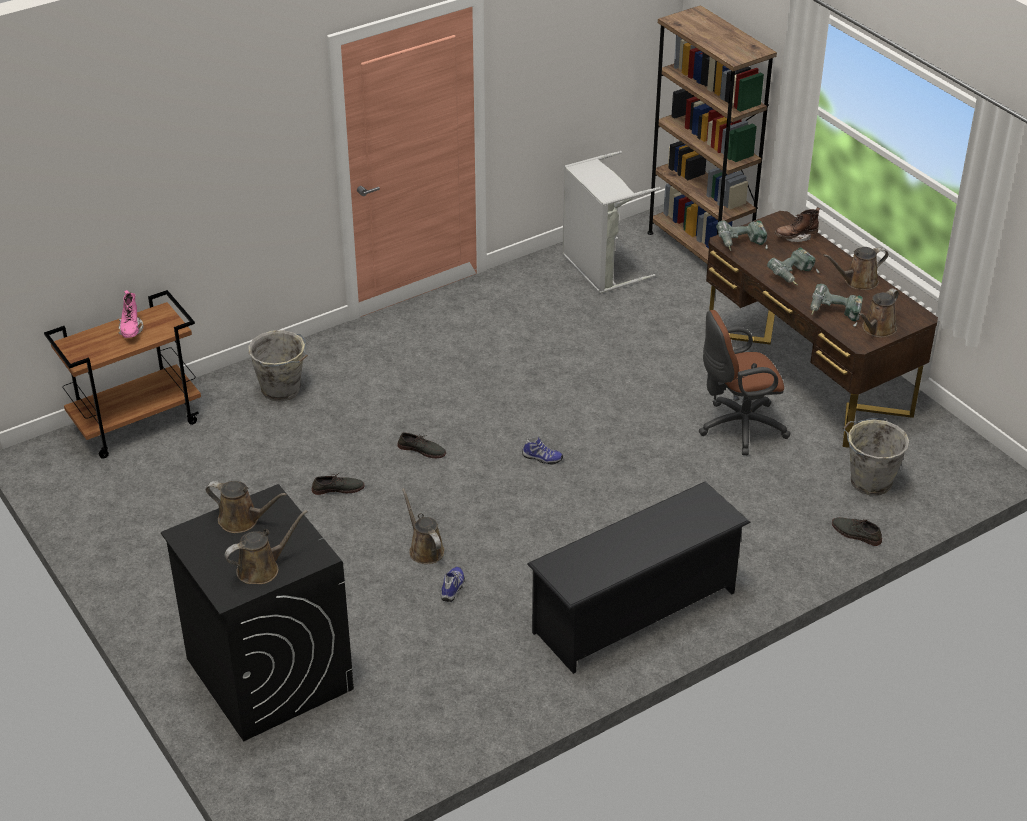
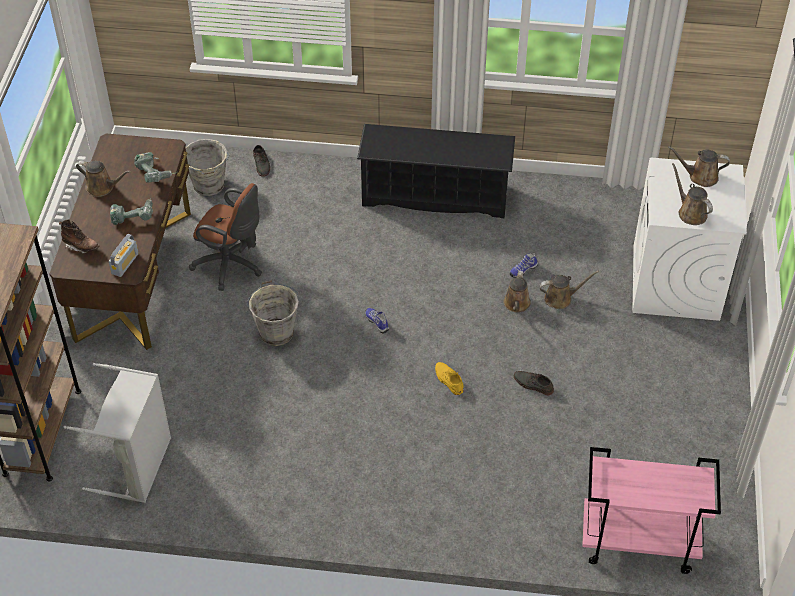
camera: 140 degrees left, 10 degrees up
brown cart [44,290,201,459] -> pink cart [582,447,721,574]
pink boot [118,290,144,338] -> none
black washing machine [161,484,354,742] -> white washing machine [632,158,747,321]
grey bucket [248,330,308,402] -> grey bucket moved to [247,280,299,346]
grey shoe [398,433,446,458] -> yellow shoe [435,362,463,395]
power drill [716,220,768,251] -> radio [109,234,139,277]
brown watering can [858,288,899,338] -> brown watering can moved to [539,271,599,309]

